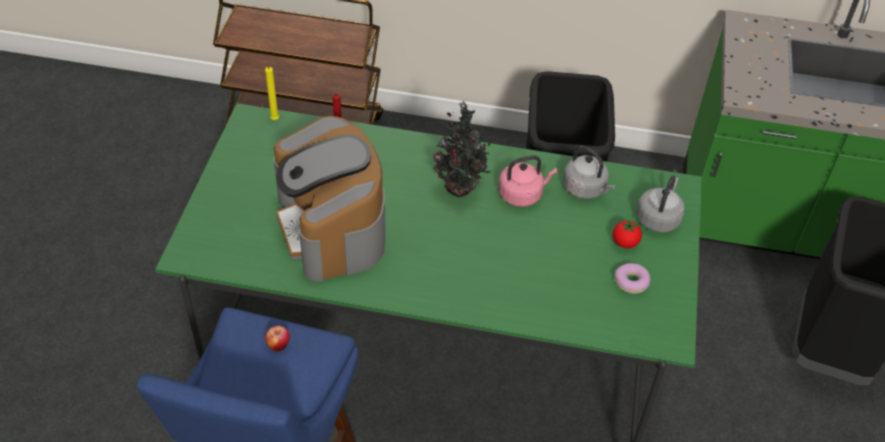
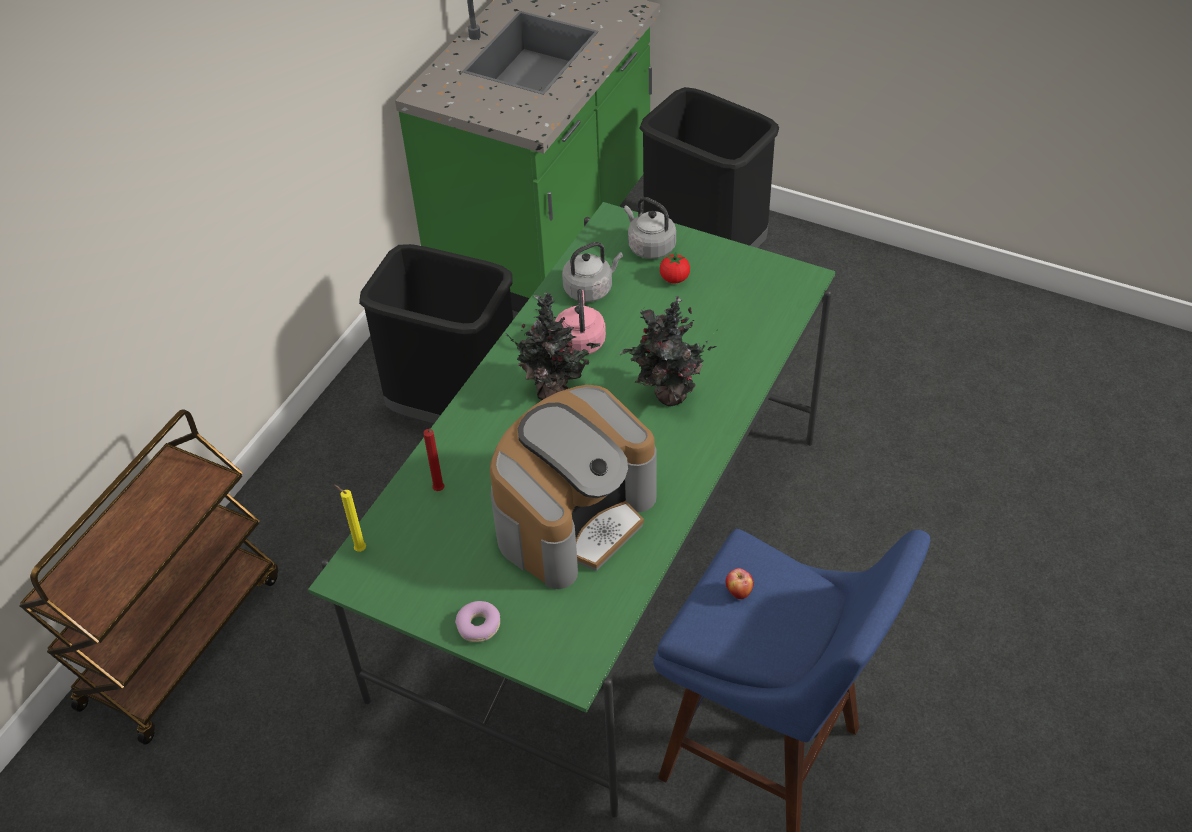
camera: 70 degrees left, 0 degrees up
coffee machine [274,116,385,282] -> coffee machine turned 45 degrees counterclockwise [490,385,657,589]
donut [614,263,651,294] -> donut moved to [455,601,500,642]
none -> potted plant [619,296,718,407]

